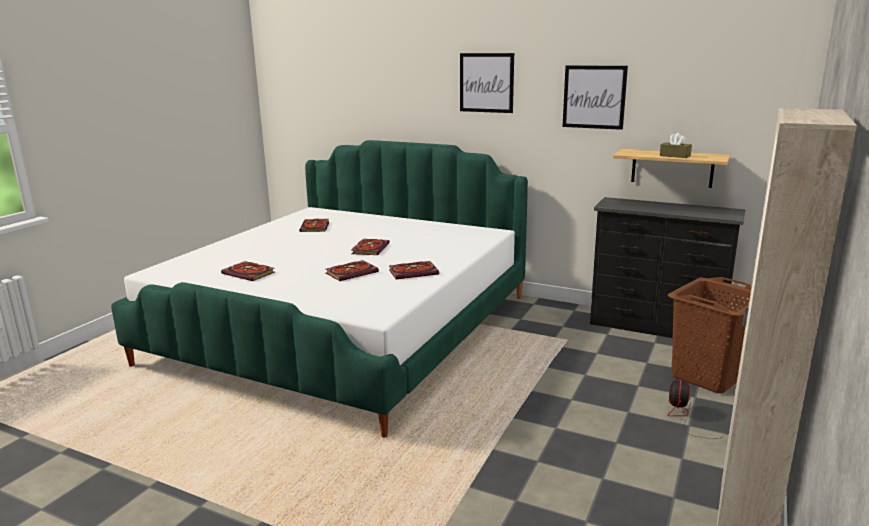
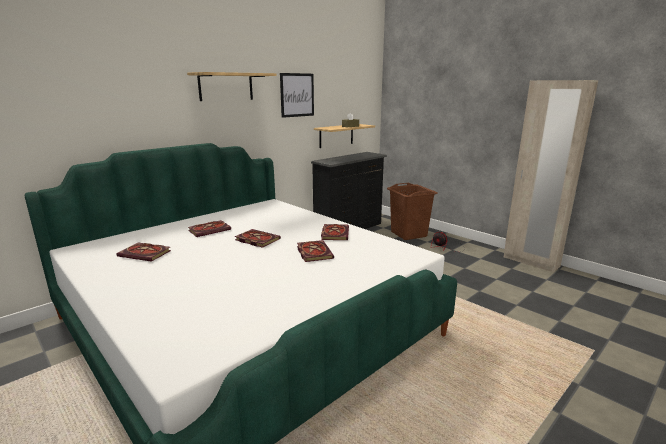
camera: 70 degrees left, 0 degrees up
book [221,261,275,281] -> book moved to [188,220,231,237]
picture [460,53,514,113] -> shelf [187,72,277,101]

